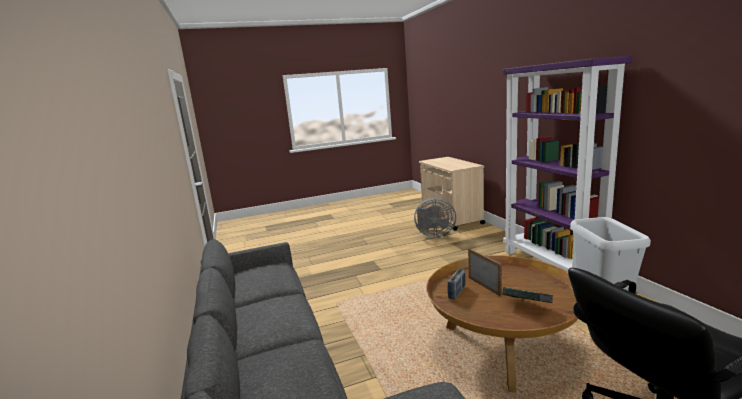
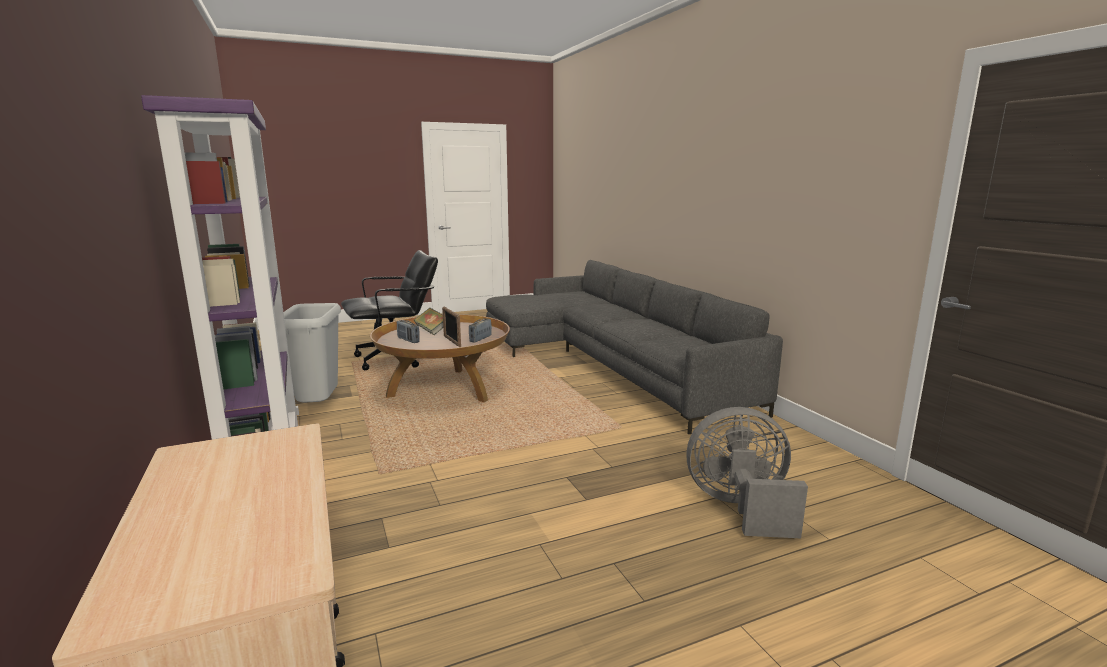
camera: 175 degrees right, 0 degrees up
grey fan [414,198,456,238] -> grey fan moved to [686,407,808,538]
none -> radio [397,320,420,343]

